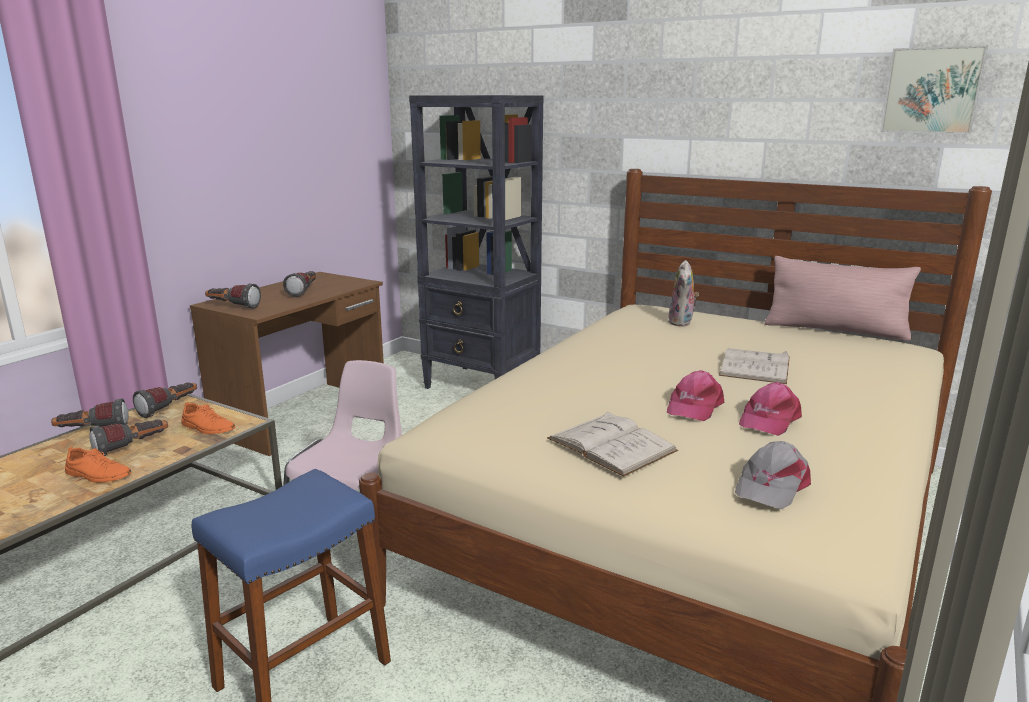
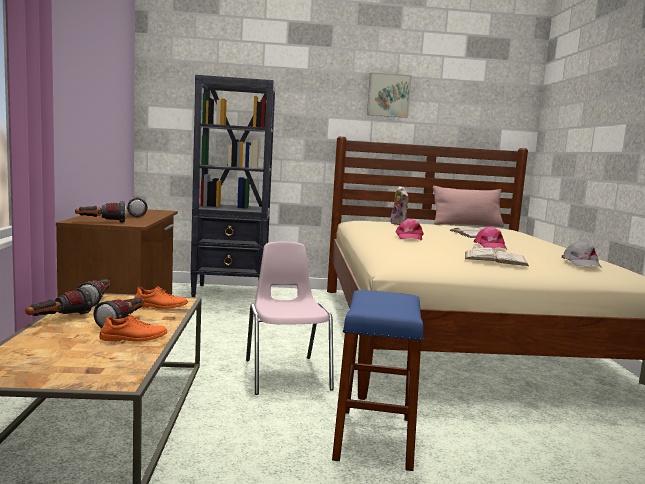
camera: 35 degrees left, 10 degrees down
pink cap [739,382,802,436] -> pink cap moved to [395,219,424,241]
picture [880,46,988,134] -> picture moved to [367,72,412,118]

